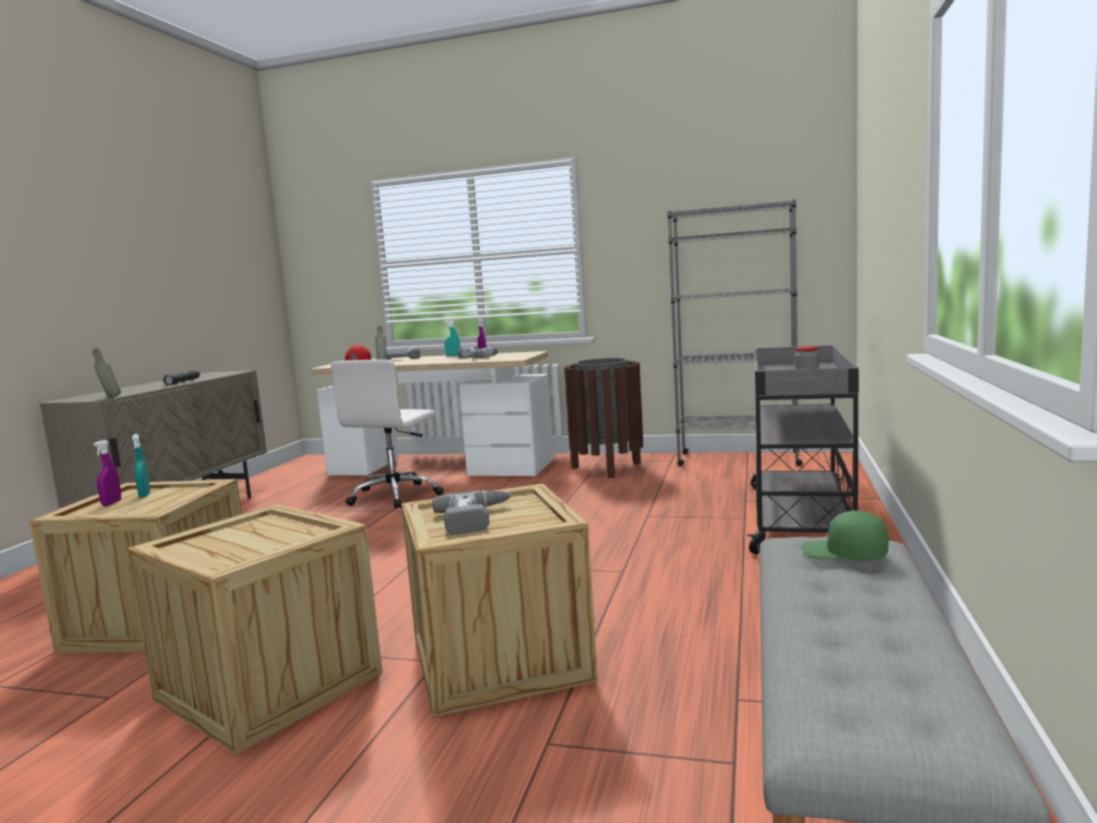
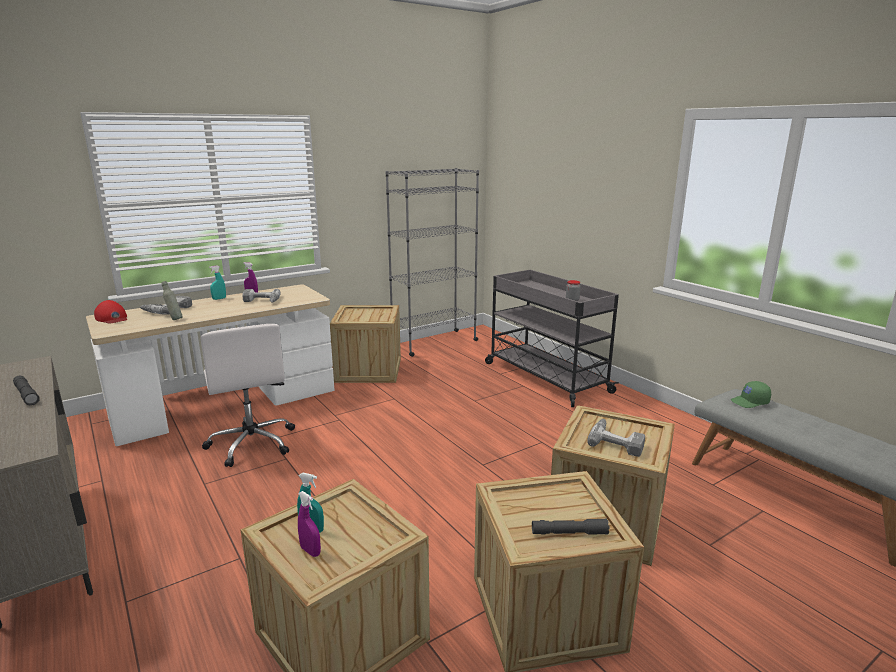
camera: 50 degrees left, 10 degrees up
grey bottle [92,348,121,397] -> none
brown trash can [564,358,643,478] -> crate [330,305,401,383]
none -> grey flashlight [532,519,609,535]

